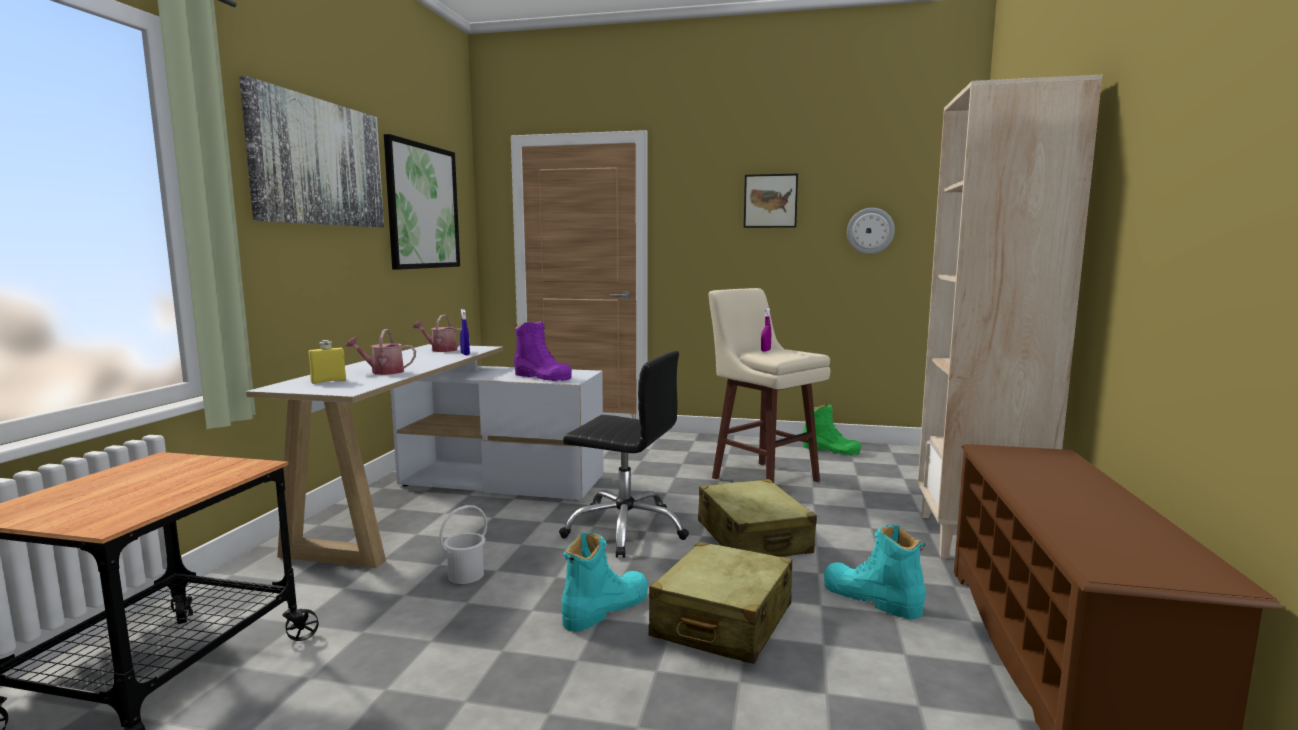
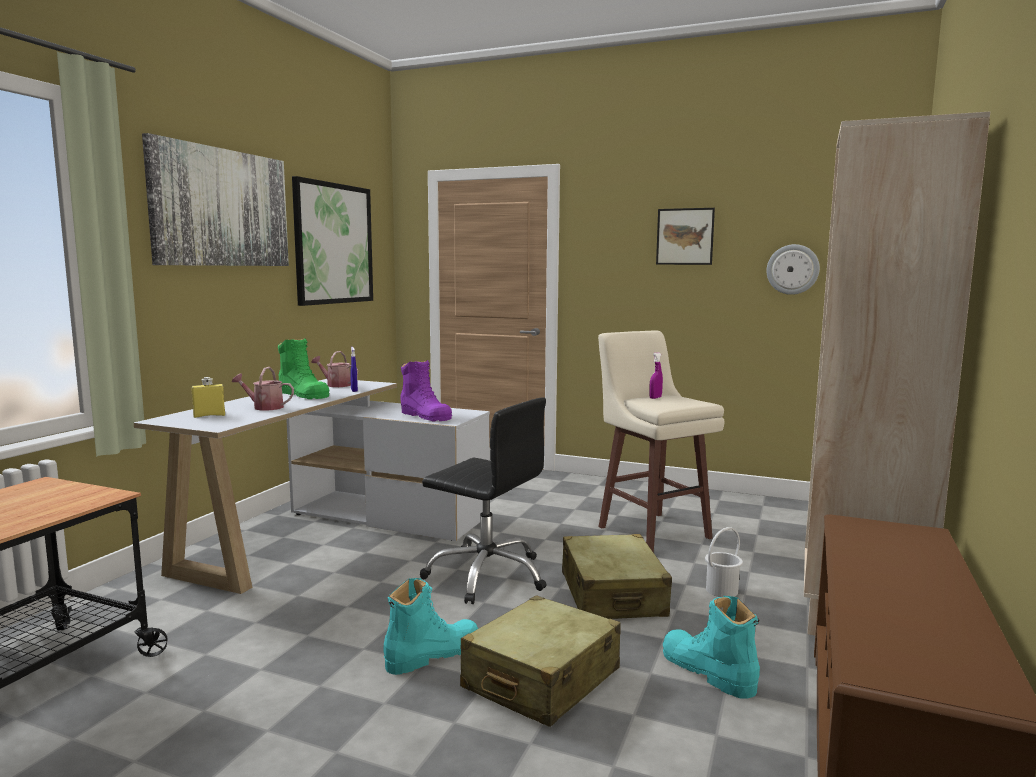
camera: 10 degrees right, 0 degrees up
white bucket [440,505,487,584] -> white bucket moved to [705,527,743,597]
green boot [803,404,861,455] -> green boot moved to [278,338,330,399]

